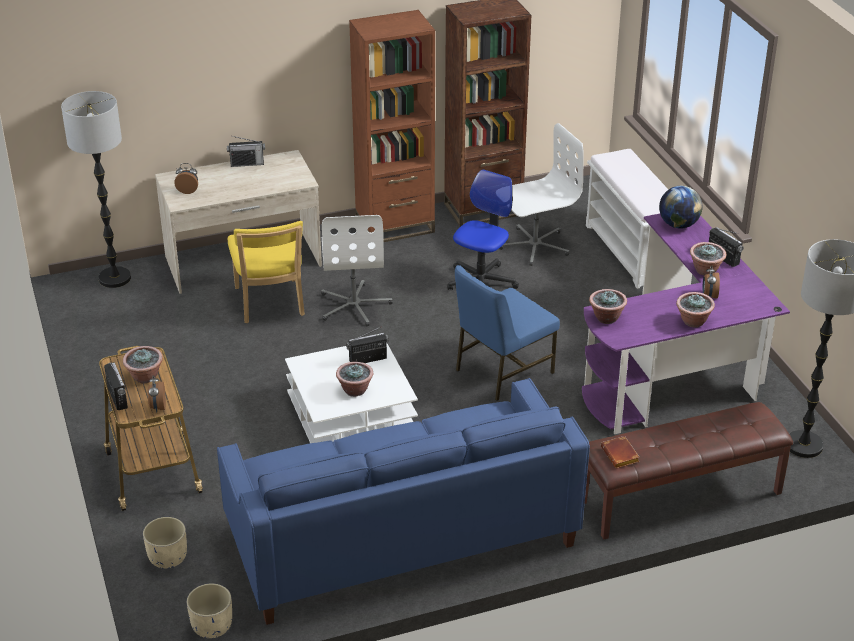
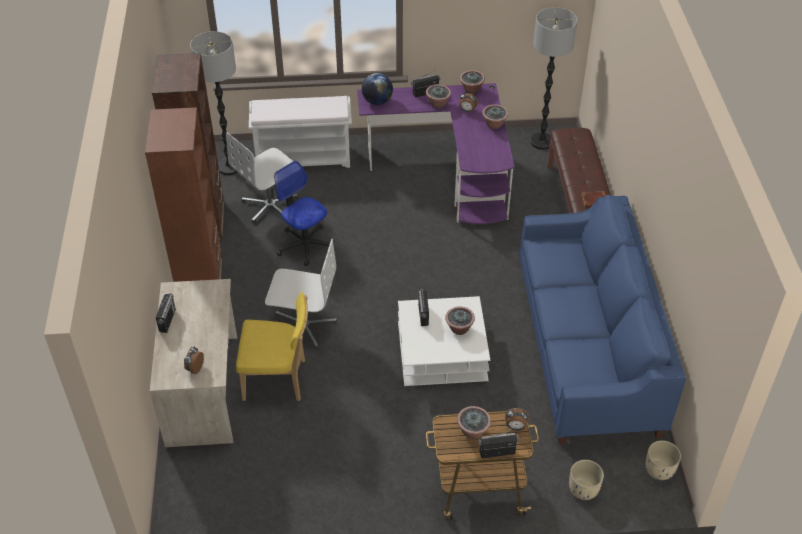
camera: 75 degrees left, 10 degrees up
floor lamp [61,91,131,288] -> floor lamp moved to [190,31,242,175]
blue chair [455,265,560,401] -> none
white office chair [499,123,584,266] -> white office chair turned 120 degrees counterclockwise [226,132,298,223]
potted plant [589,289,627,324] -> potted plant moved to [460,70,485,94]

